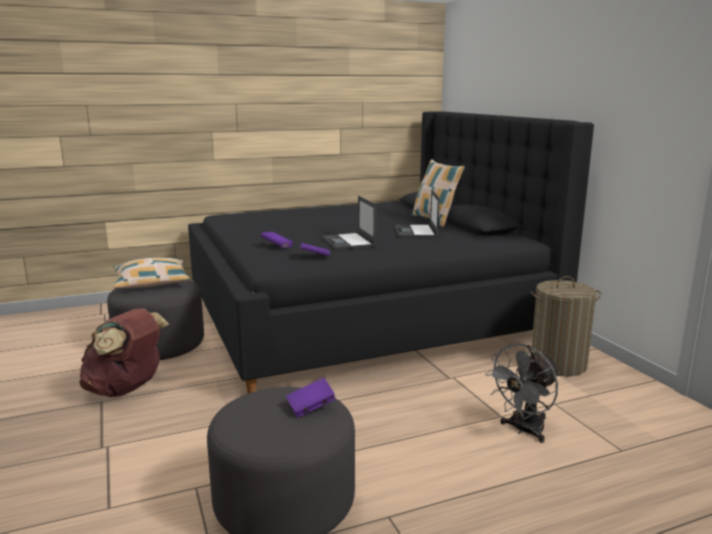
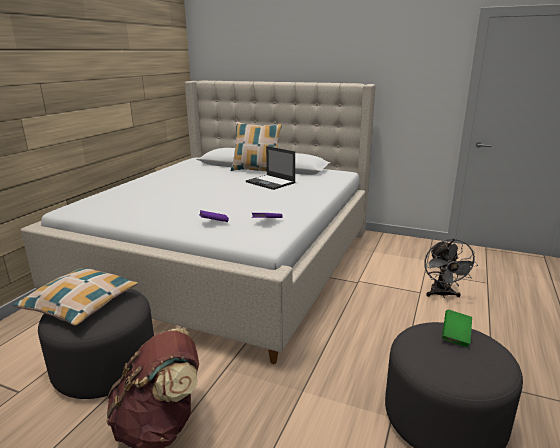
camera: 45 degrees left, 5 degrees up
black bed [188,111,594,394] -> beige bed [21,81,376,364]
purple book [286,377,336,417] -> green book [442,310,472,347]
laptop [322,196,376,250] -> none
laundry basket [530,276,601,376] -> none

